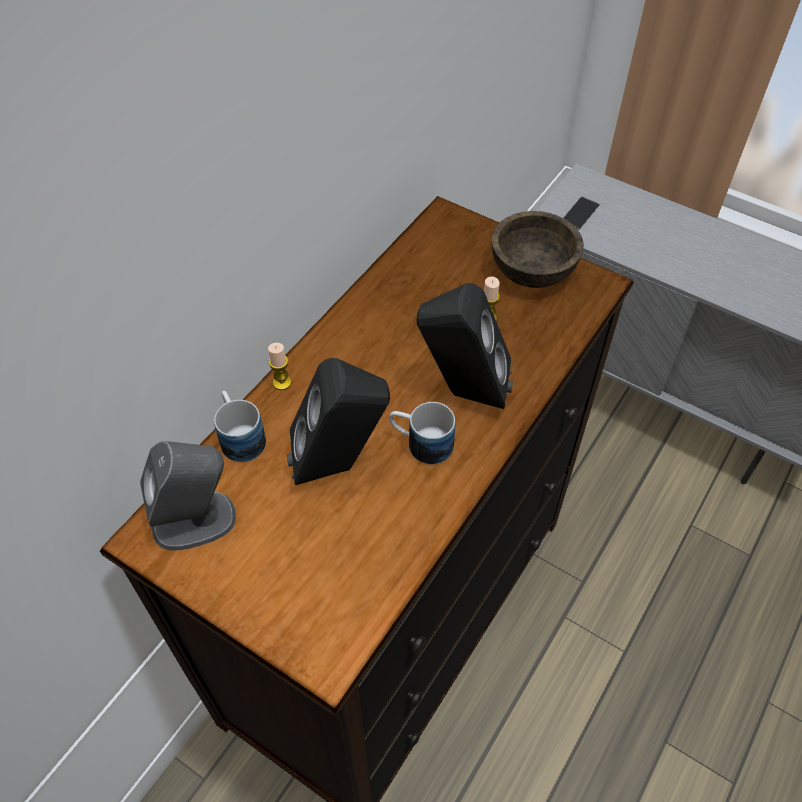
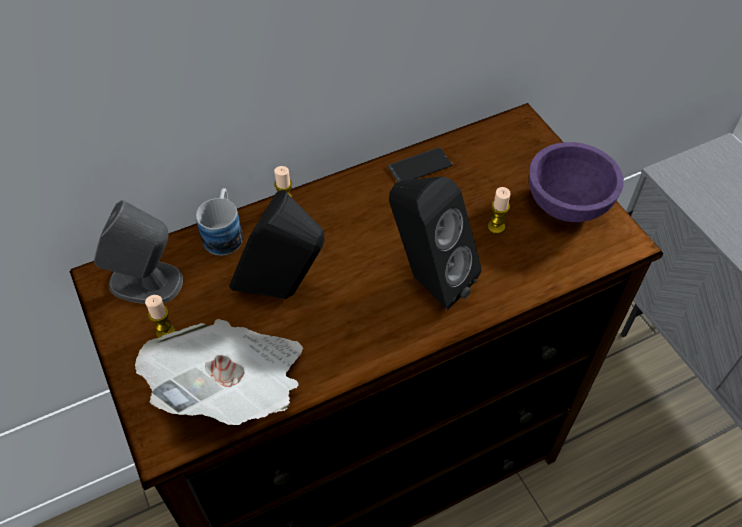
camera: 30 degrees right, 0 degrees up
mug [389,402,455,464] -> none
brown bowl [492,211,584,288] -> purple bowl [529,142,624,222]
phone [564,196,600,230] -> phone moved to [387,147,453,182]
none -> newspaper [135,319,303,425]
none -> candle [145,295,176,338]

